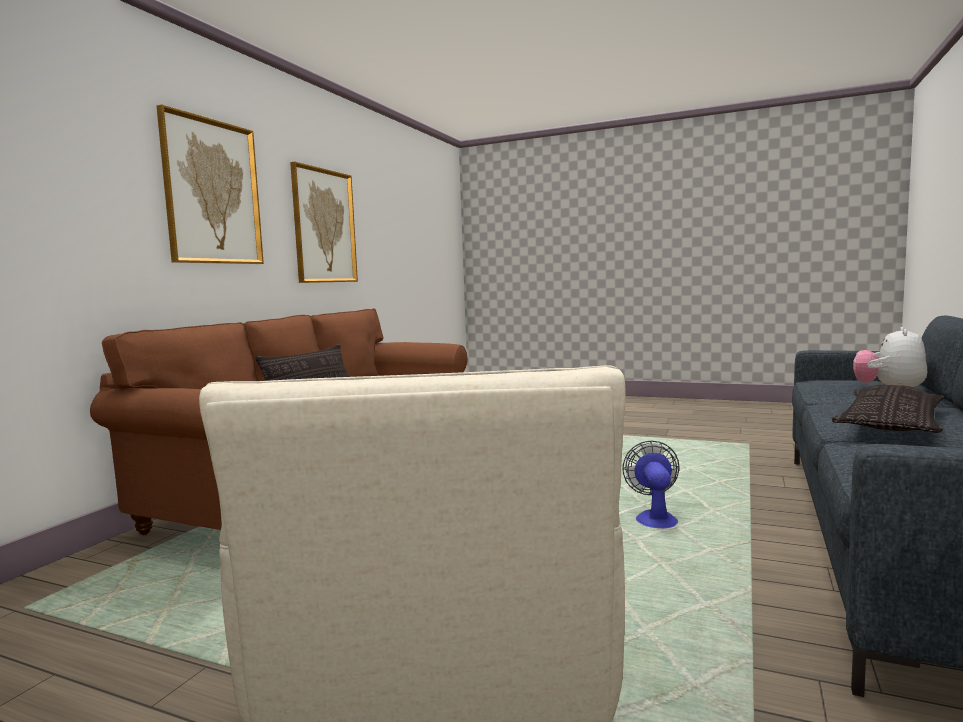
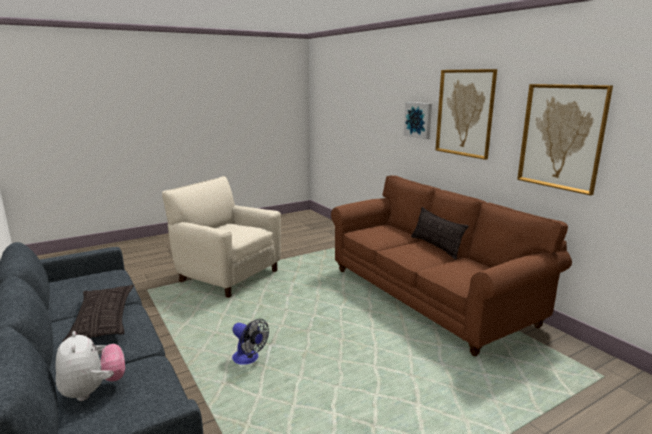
camera: 125 degrees right, 10 degrees up
none -> picture [404,102,432,139]

